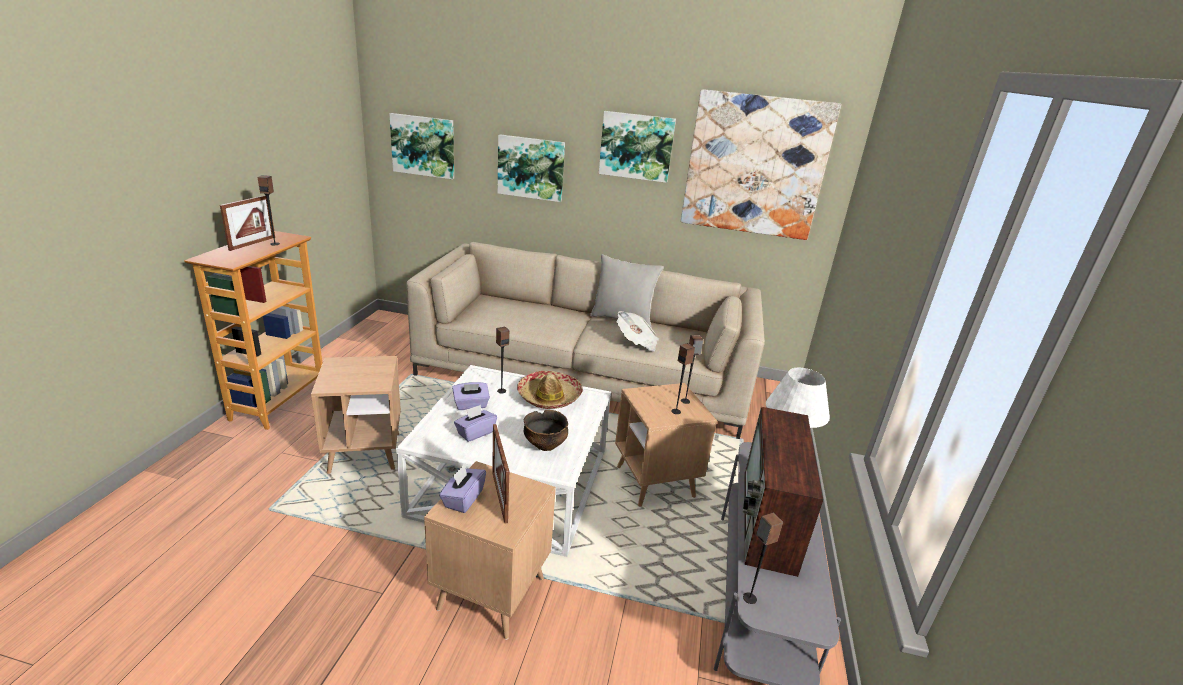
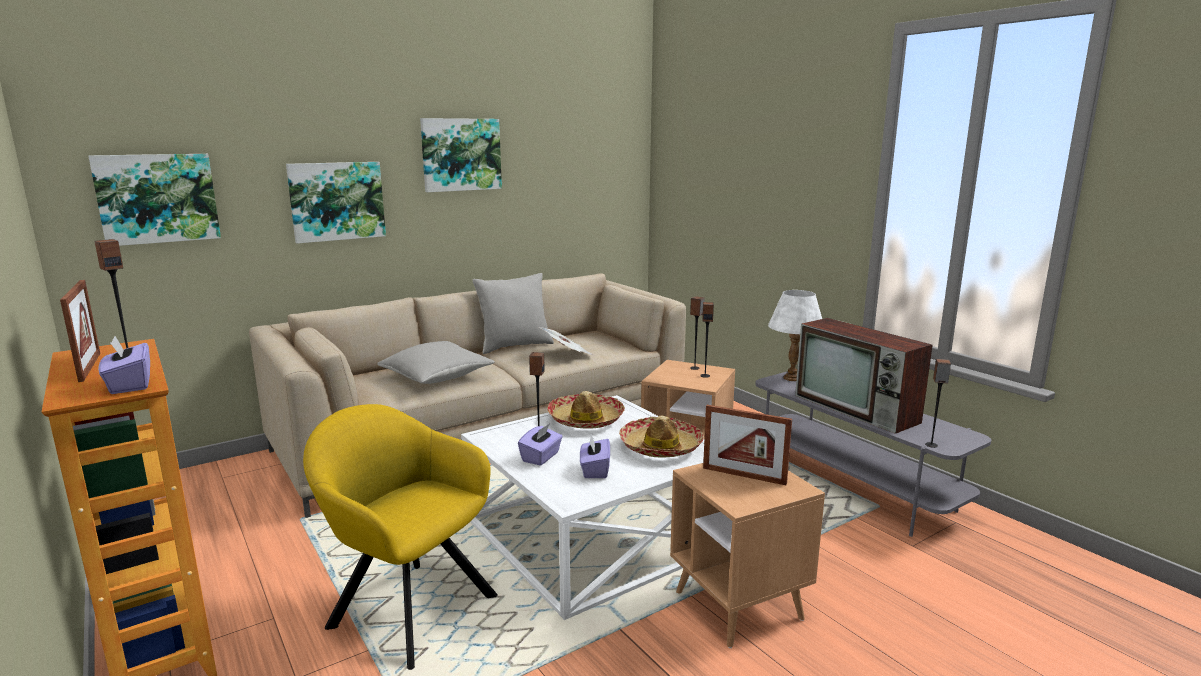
camera: 45 degrees left, 10 degrees down
brown side table [311,356,401,474] -> yellow armchair [303,404,498,670]
purple tissue box [439,465,486,513] -> purple tissue box moved to [98,336,150,394]
bowl [524,410,568,451] -> hat [619,416,704,457]
picture [681,89,841,240] -> none
none -> grey pillow [377,341,495,384]

